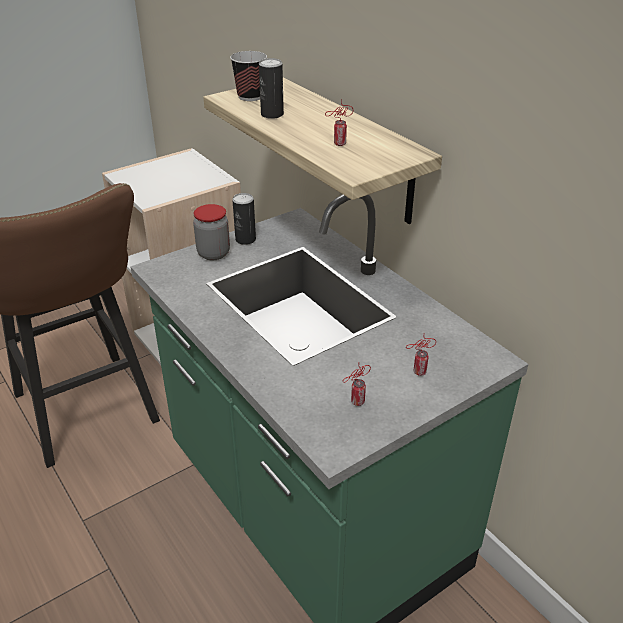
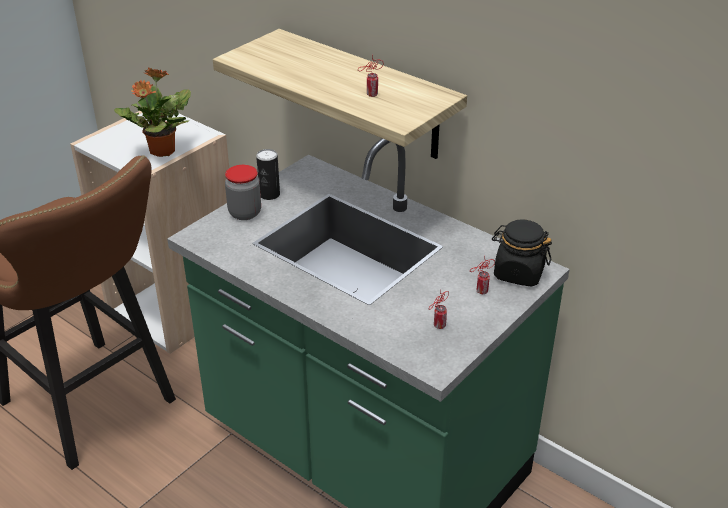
camera: 15 degrees left, 0 degrees up
cup [230,51,267,101] -> none
can [259,58,284,119] -> none
none -> potted plant [114,67,191,157]
none -> black jar [492,220,552,287]

